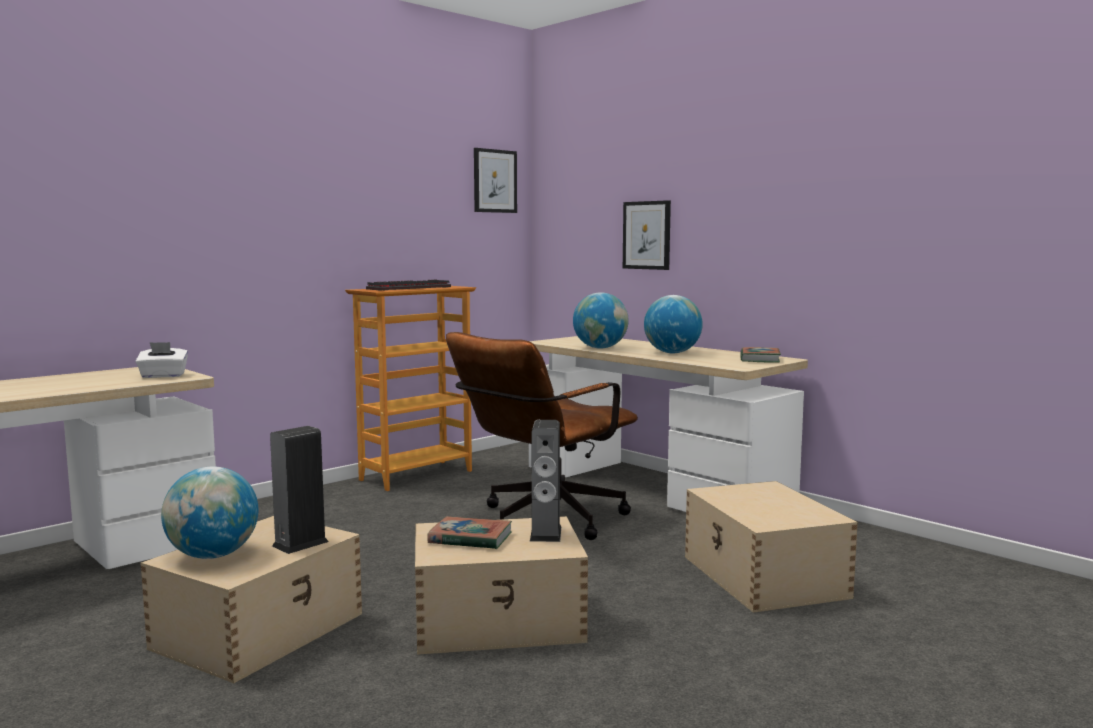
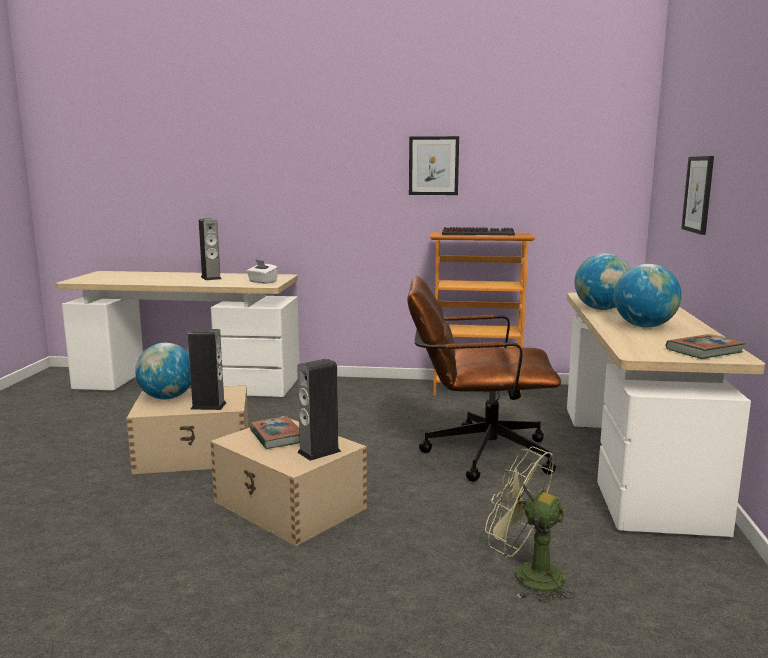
camera: 50 degrees right, 5 degrees up
picture [474,148,517,213] -> picture moved to [409,136,459,195]
beige storage box [685,481,858,613] -> green fan [485,447,575,603]
none -> speaker [199,218,221,280]

